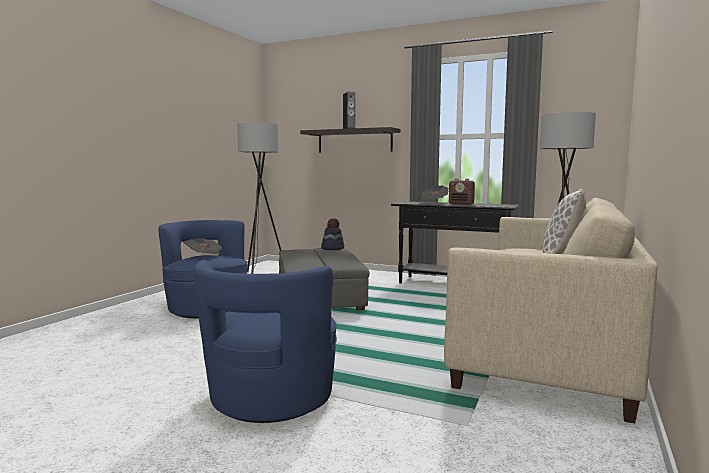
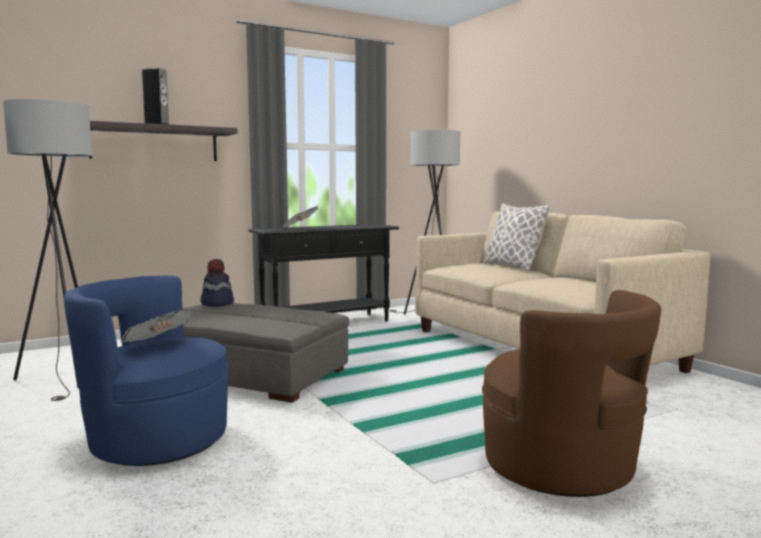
camera: 55 degrees left, 0 degrees up
blue armchair [194,260,337,423] -> brown armchair [482,290,661,497]
radio [449,178,475,205] -> none

